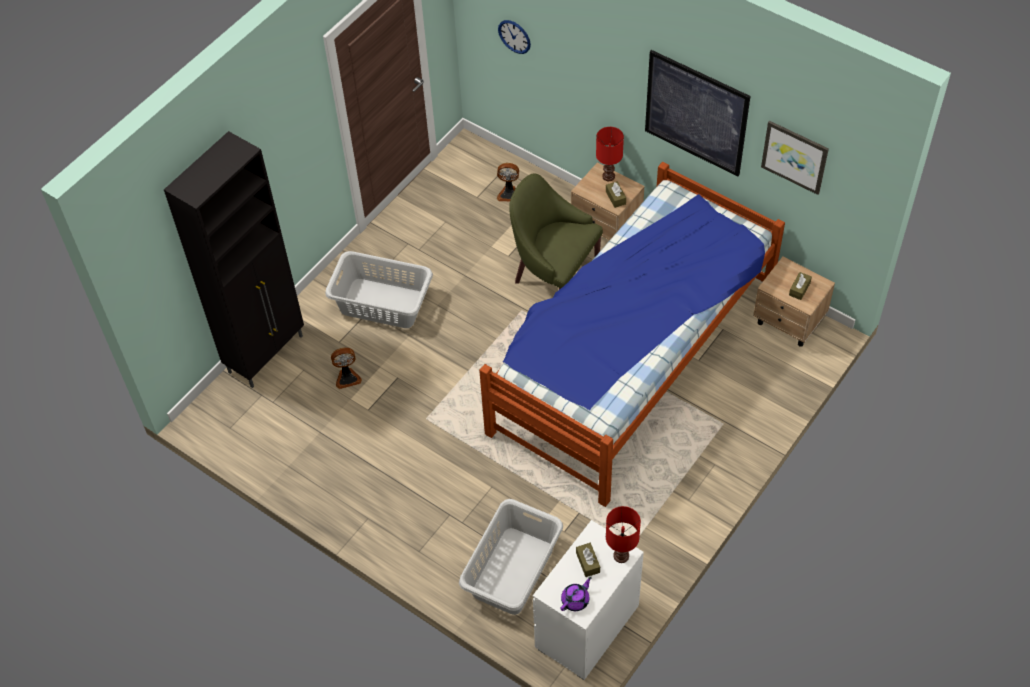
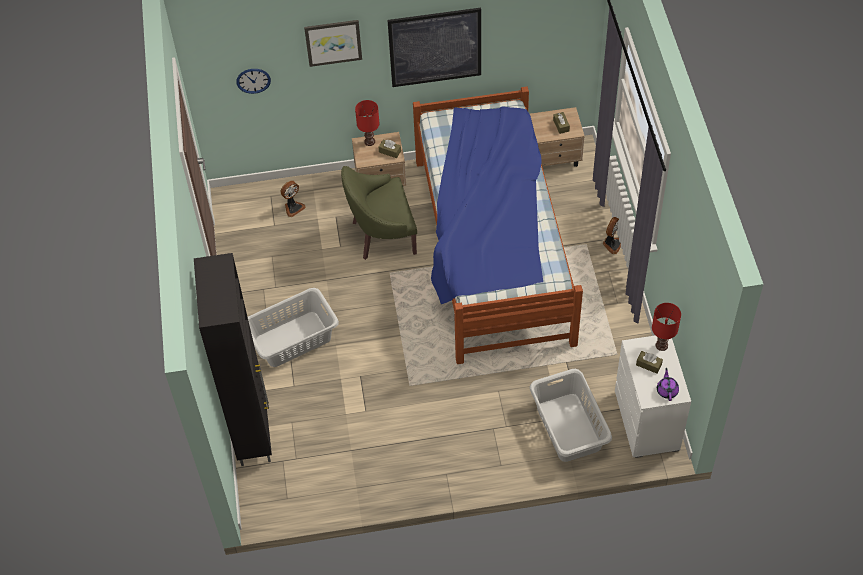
camera: 45 degrees left, 0 degrees up
fan [331,348,362,389] -> fan moved to [602,217,621,254]
picture [761,121,829,195] -> picture moved to [304,20,362,67]

